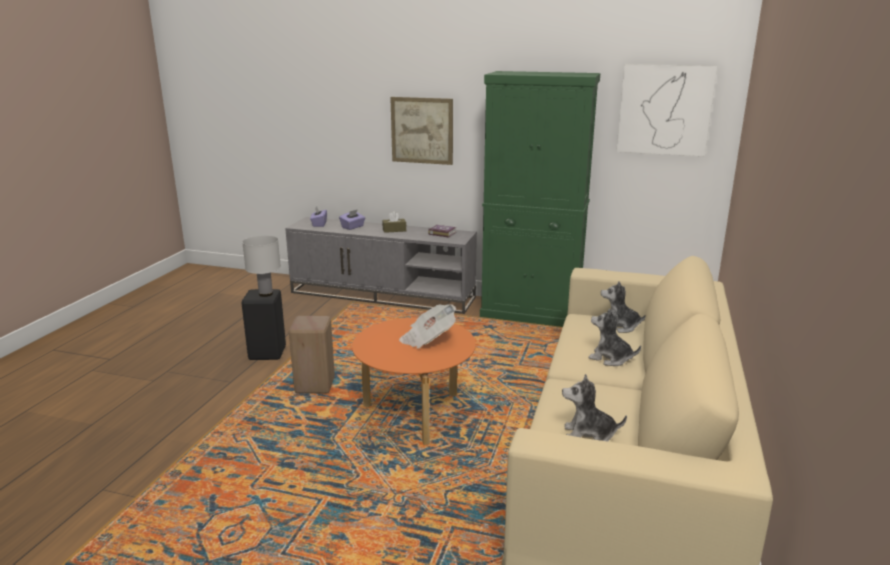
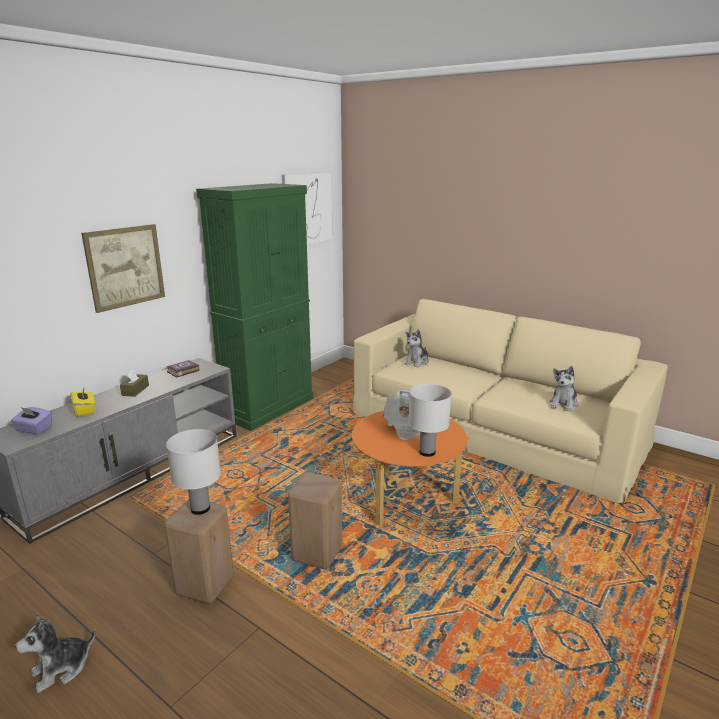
camera: 70 degrees left, 0 degrees up
black stool [241,289,286,360] -> beige stool [164,499,234,604]
purple tissue box [339,209,365,230] -> yellow tissue box [70,388,95,417]
plush toy [589,309,641,366] -> plush toy moved to [15,613,95,693]
none -> white table lamp [408,384,452,457]

